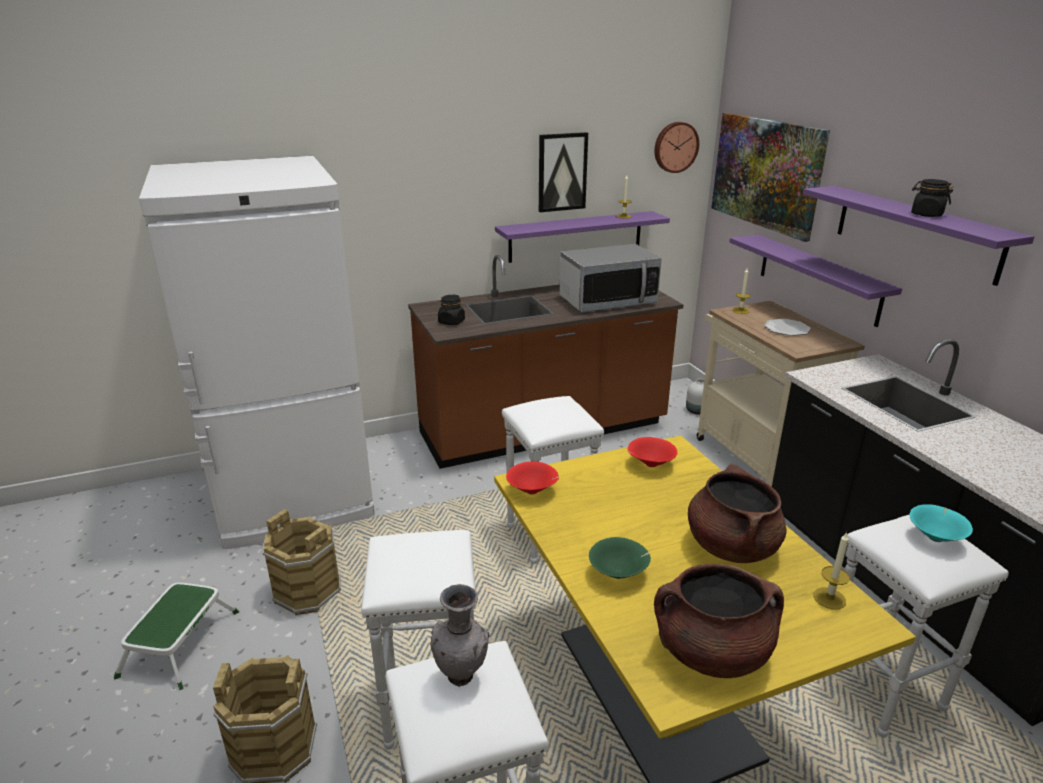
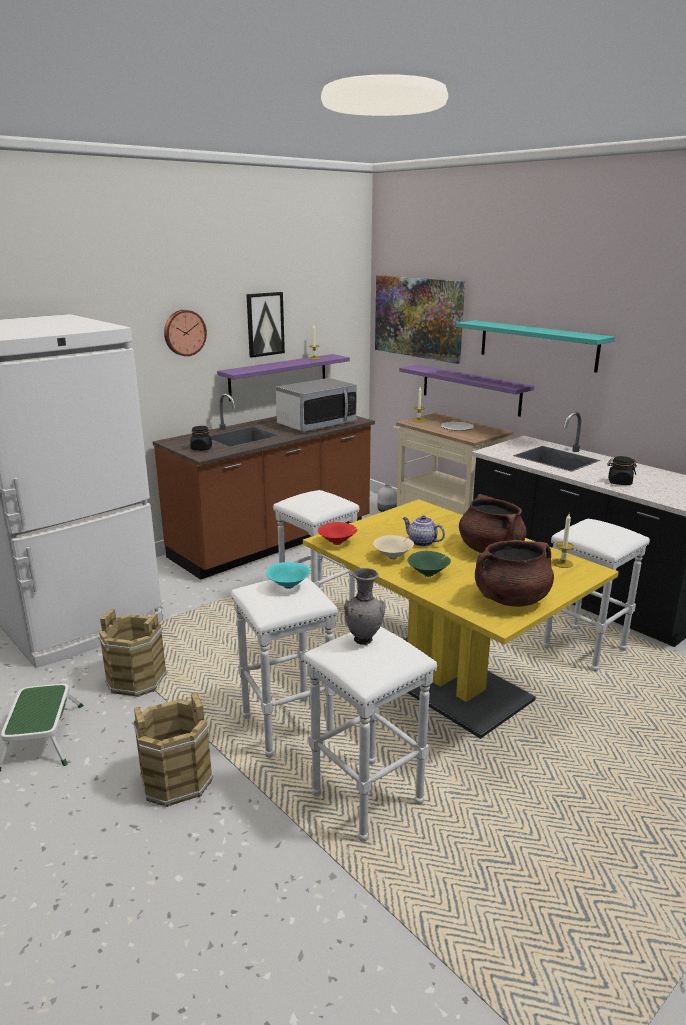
camera: 20 degrees left, 5 degrees down
red bowl [628,437,677,467] -> none
wall clock [654,122,699,173] -> wall clock moved to [164,310,207,356]
purple shelf [803,186,1035,286] -> turquoise shelf [456,320,615,373]
turquoise bowl [910,504,973,542] -> turquoise bowl moved to [266,562,310,589]
black jar [911,179,954,217] -> black jar moved to [607,456,637,485]
none -> beige bowl [373,535,414,560]
none -> teapot [402,516,445,547]

